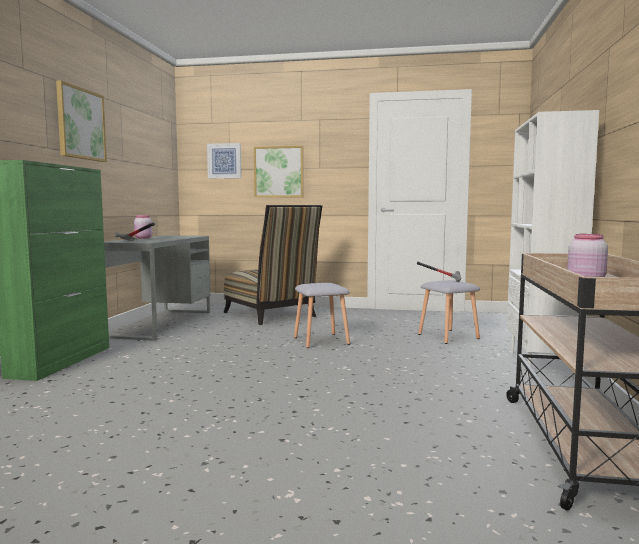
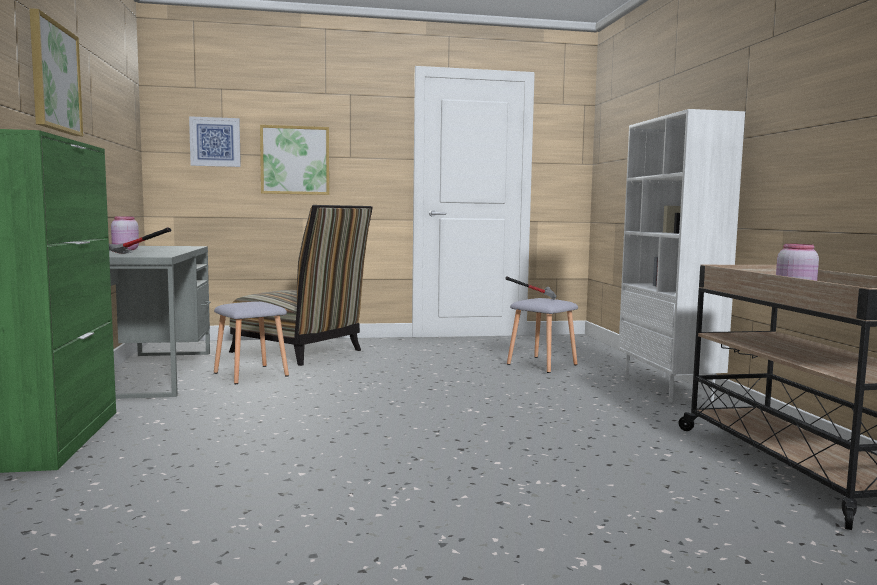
camera: 20 degrees left, 0 degrees up
grey stool [294,283,350,348] -> grey stool moved to [214,302,289,384]

